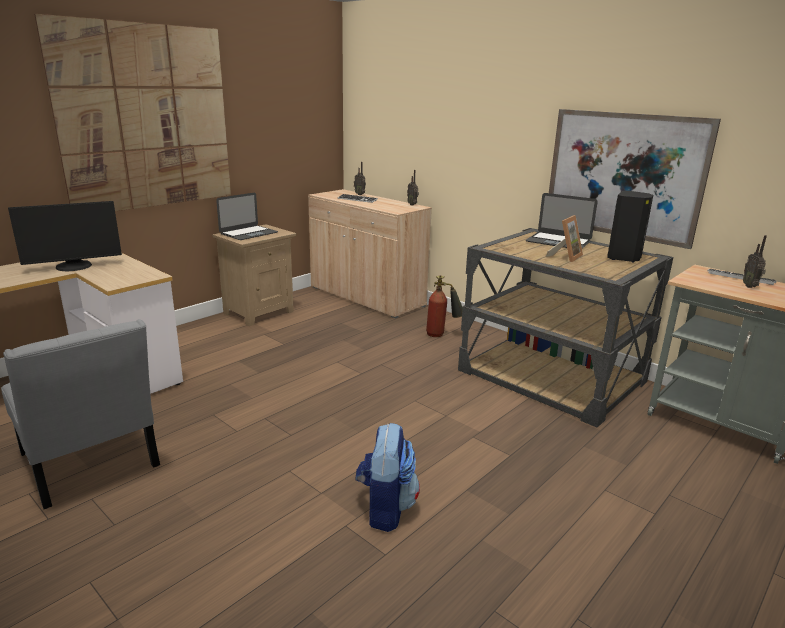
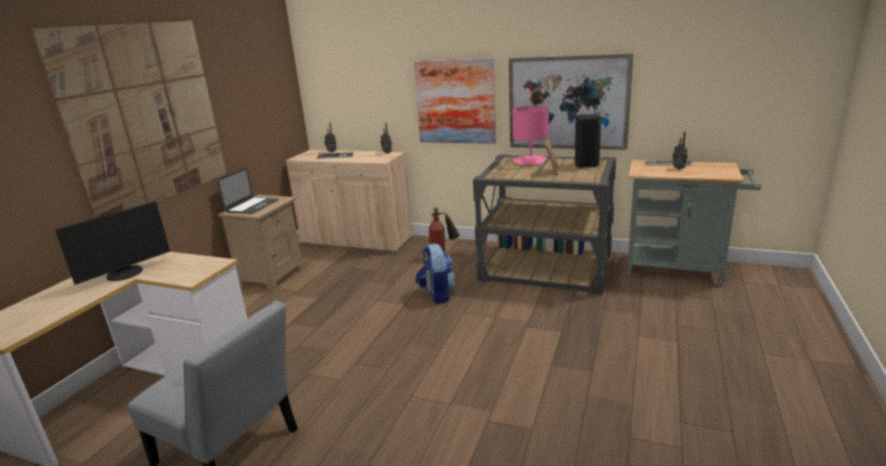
camera: 20 degrees left, 0 degrees up
backpack [355,423,420,532] -> backpack moved to [415,244,455,303]
laptop [526,193,598,249] -> pink table lamp [512,105,549,165]
none -> picture [414,58,496,144]

